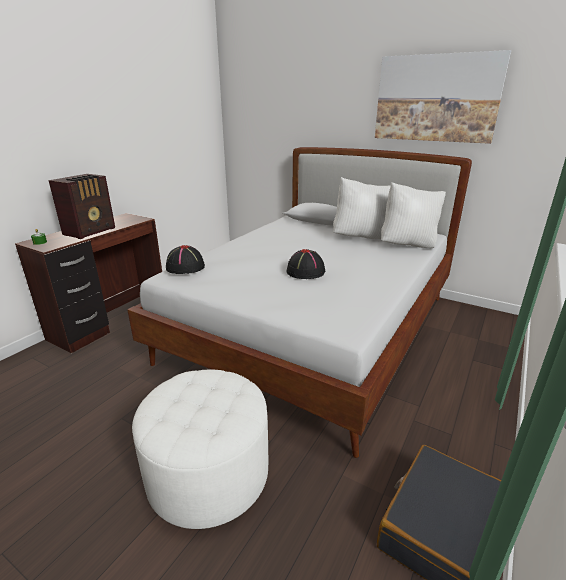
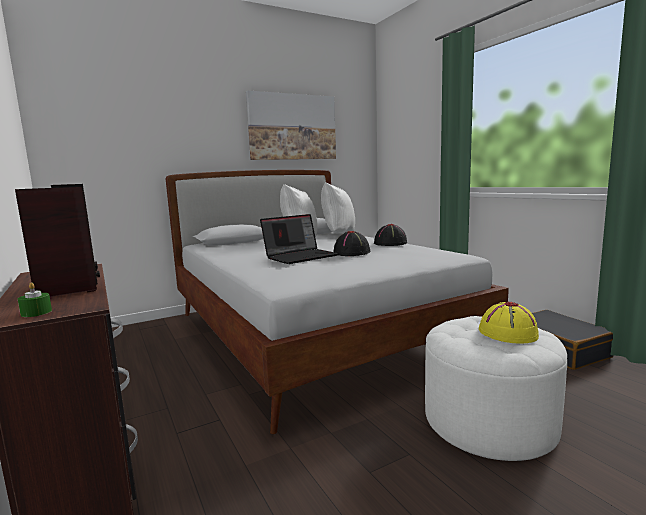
camera: 60 degrees left, 15 degrees down
black hat [166,245,205,274] -> black hat moved to [374,224,407,246]
none -> laptop [260,214,339,264]
none -> yellow hat [479,302,539,343]

